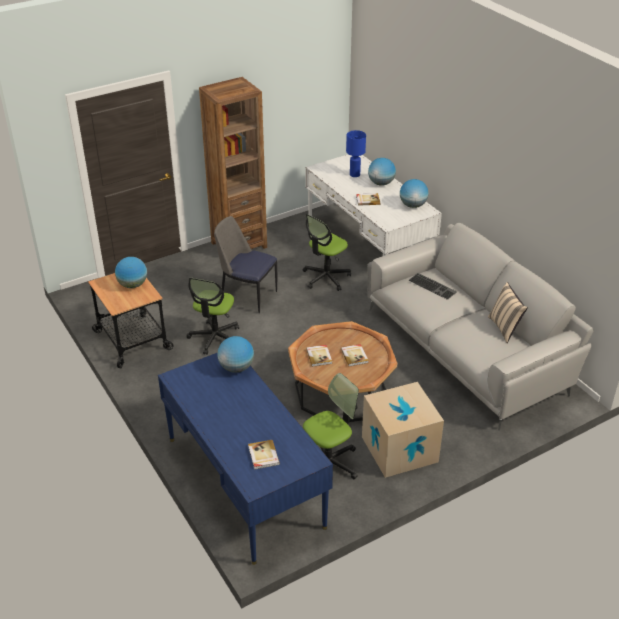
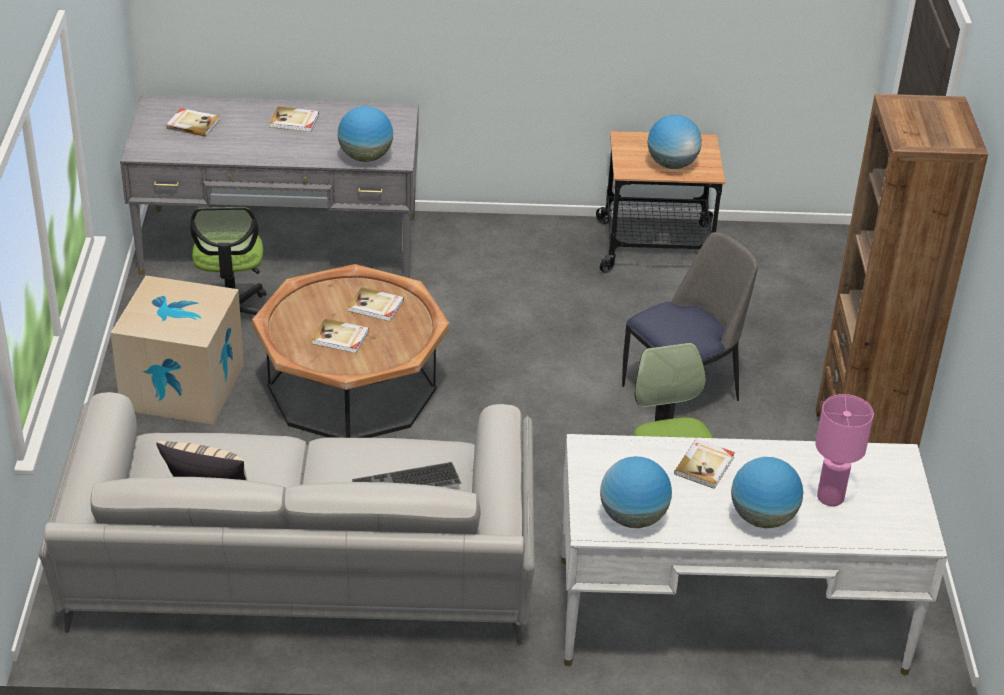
camera: 120 degrees right, 0 degrees up
blue desk [158,352,333,565] -> grey desk [120,95,419,278]
office chair [187,278,239,355] -> none
blue table lamp [346,130,366,177] -> pink table lamp [816,394,874,506]
none -> book [270,106,319,132]

